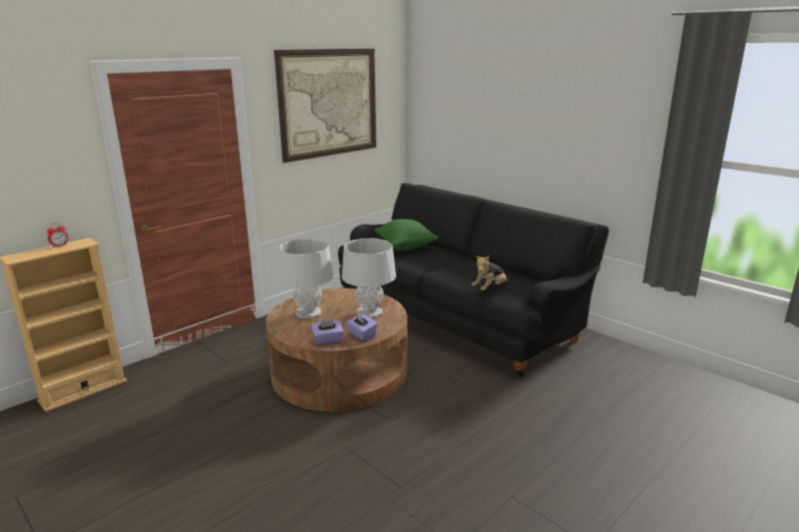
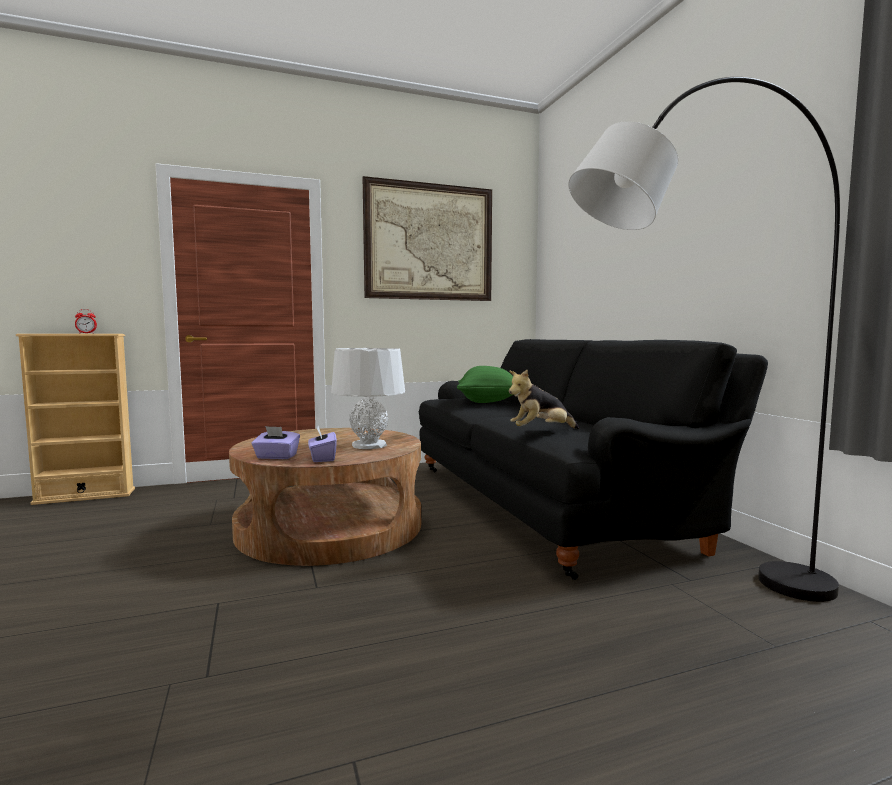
camera: 25 degrees right, 15 degrees down
grey table lamp [278,238,333,319] -> none
none -> black floor lamp [568,77,840,602]

